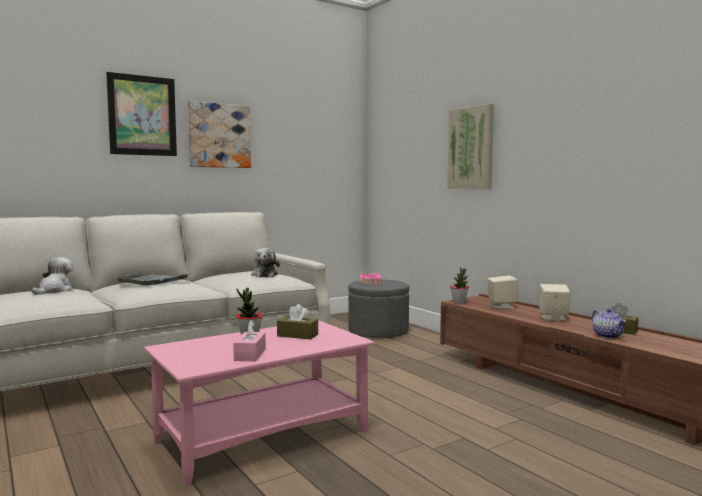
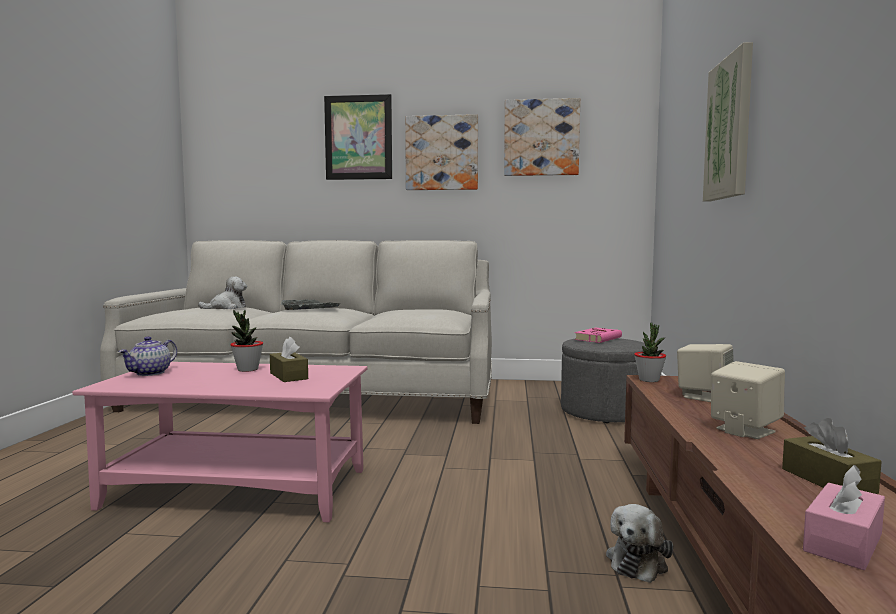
camera: 40 degrees right, 0 degrees up
pink tissue box [233,320,266,361] -> pink tissue box moved to [803,465,885,570]
plush toy [251,248,280,277] -> plush toy moved to [606,504,673,583]
teapot [592,309,626,339] -> teapot moved to [118,336,177,376]
none -> picture [504,98,580,176]

